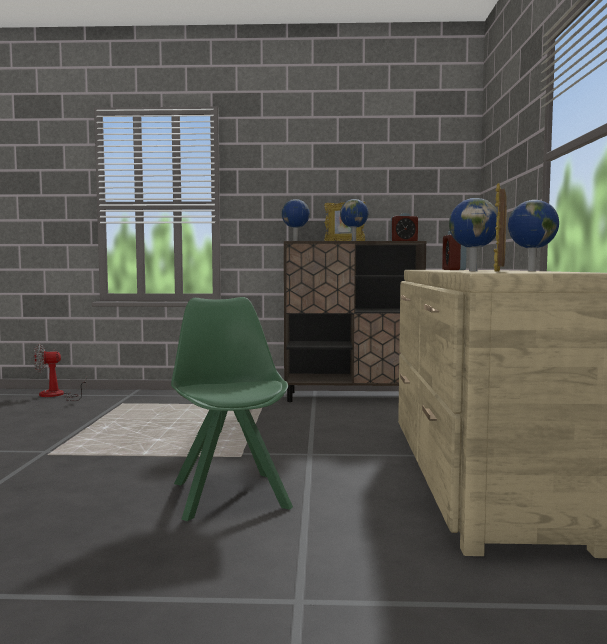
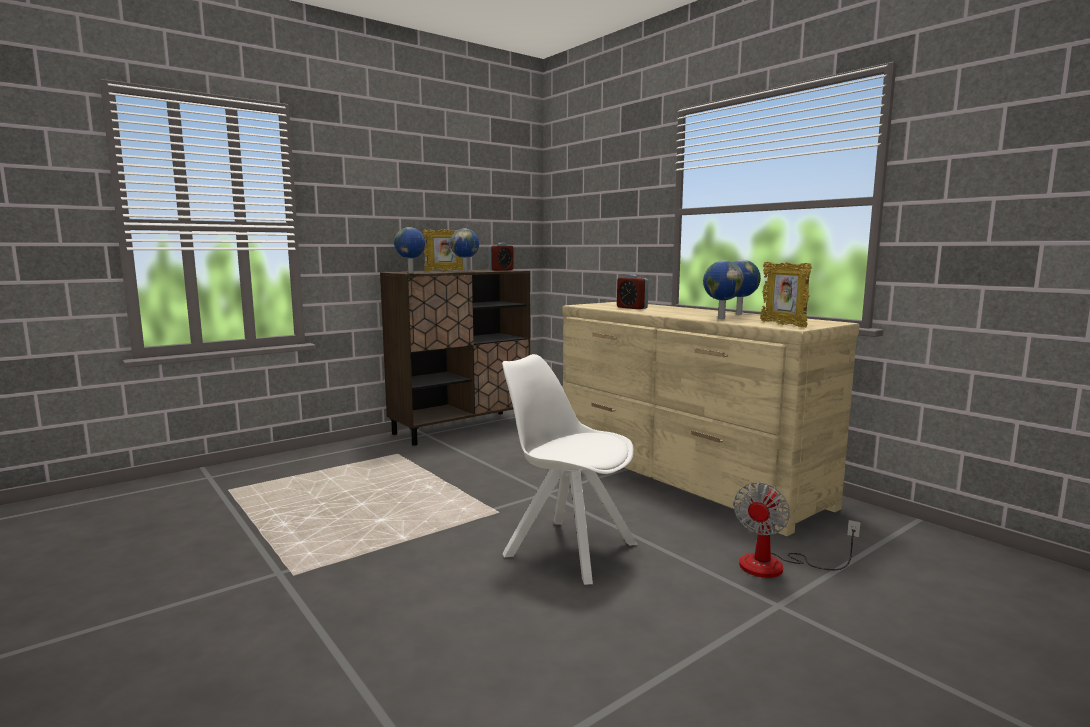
camera: 40 degrees left, 5 degrees up
fan [34,344,87,401] -> fan moved to [733,482,861,578]
green chair [171,297,293,521] -> white chair [502,354,638,585]

